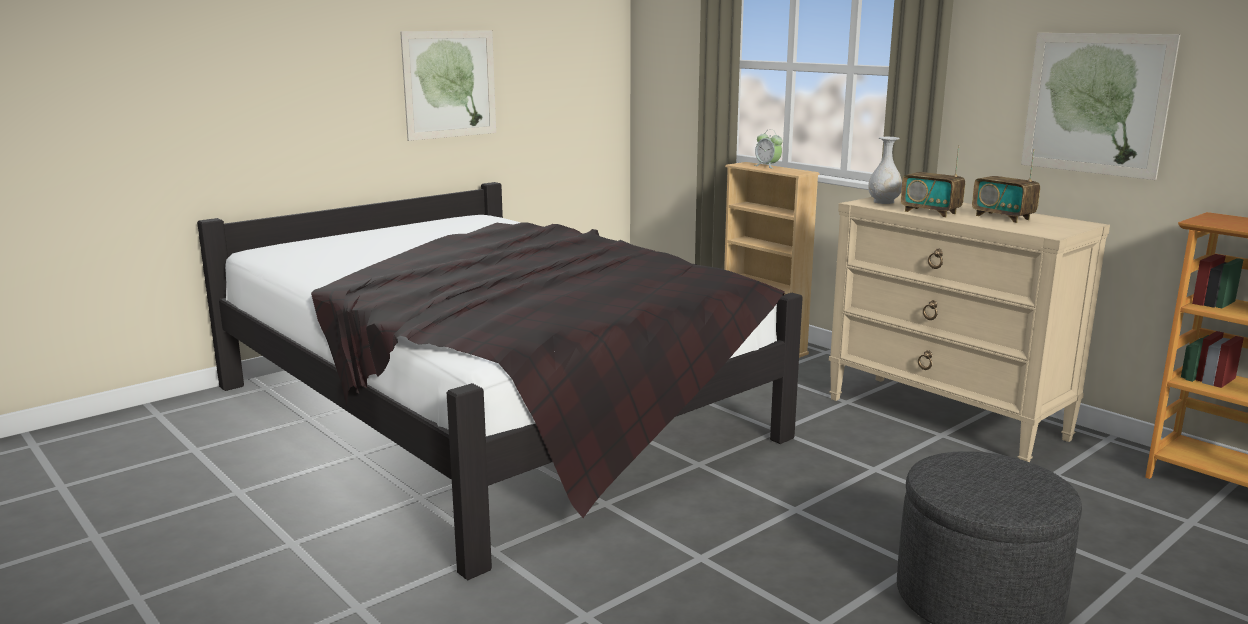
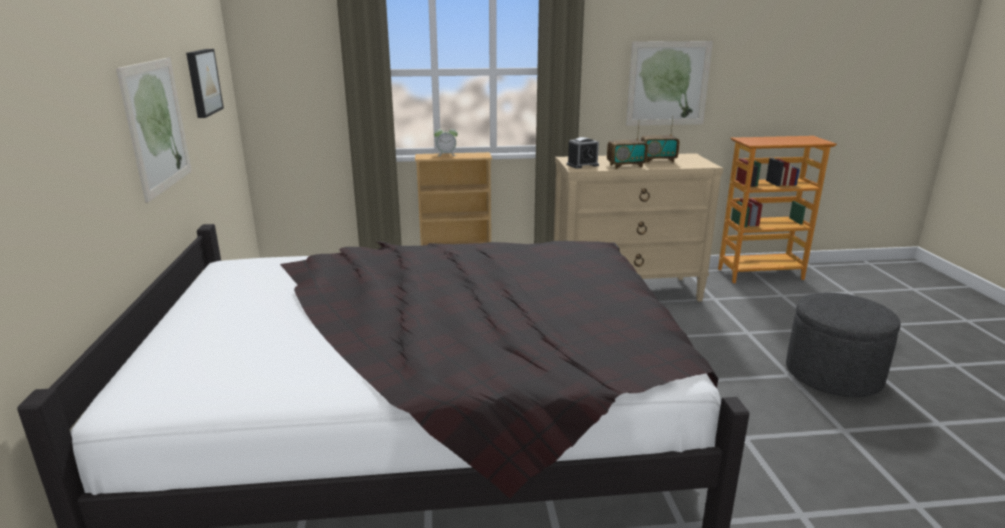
camera: 55 degrees left, 5 degrees up
white vase [868,137,902,204] -> alarm clock [567,137,599,169]
none -> picture [186,49,224,118]

